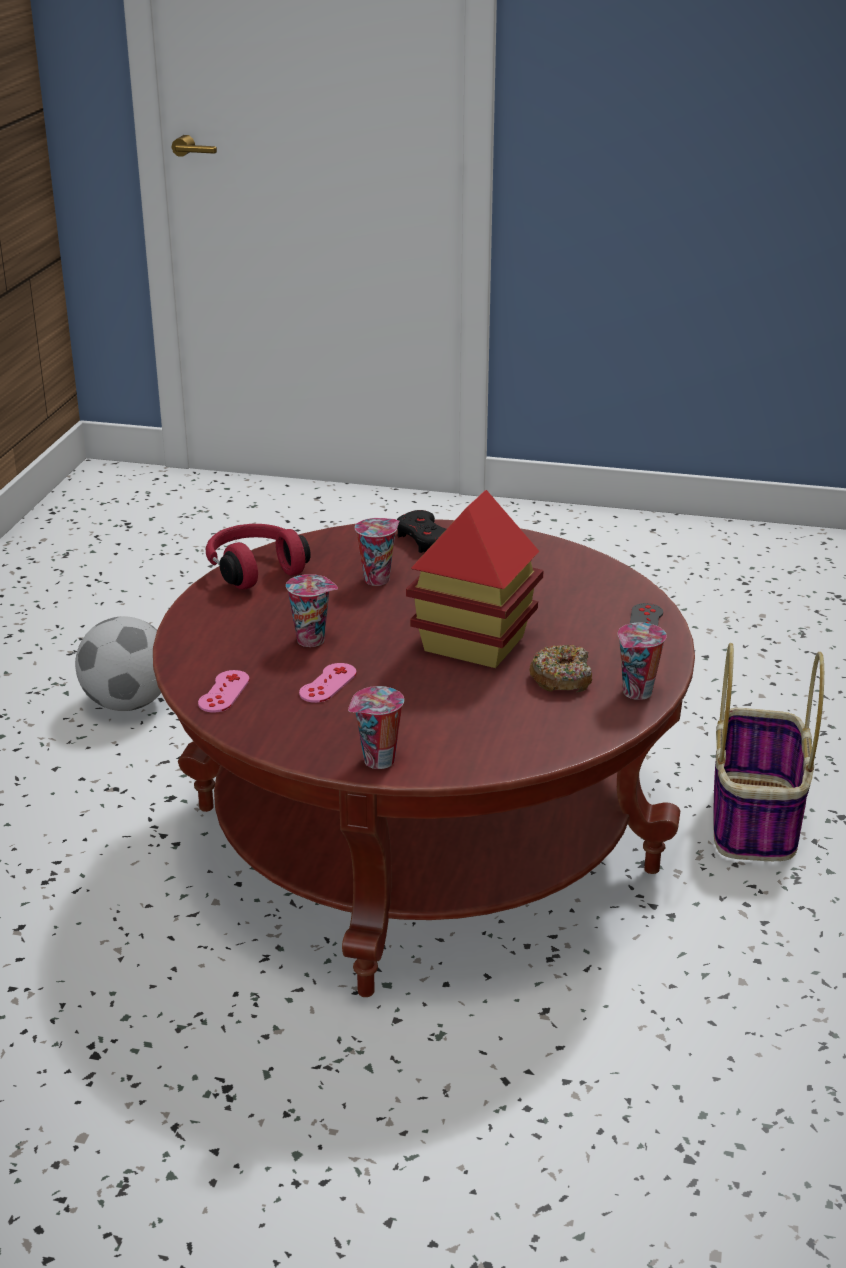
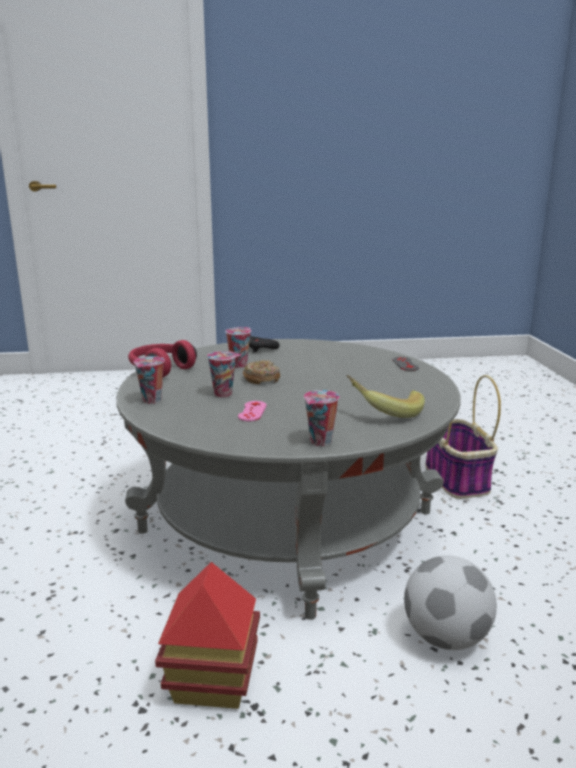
camera: 20 degrees left, 10 degrees down
football [75,616,161,711] -> football moved to [404,555,497,650]
red coffee table [153,520,695,997] -> grey coffee table [116,339,461,620]
pink game controller [198,670,250,713] -> none
toy house [406,490,544,668] -> toy house moved to [155,562,260,709]
donut [530,645,592,692] -> donut moved to [243,360,280,384]
cup [618,622,667,700] -> cup moved to [133,356,165,404]
none -> banana [346,375,425,418]

